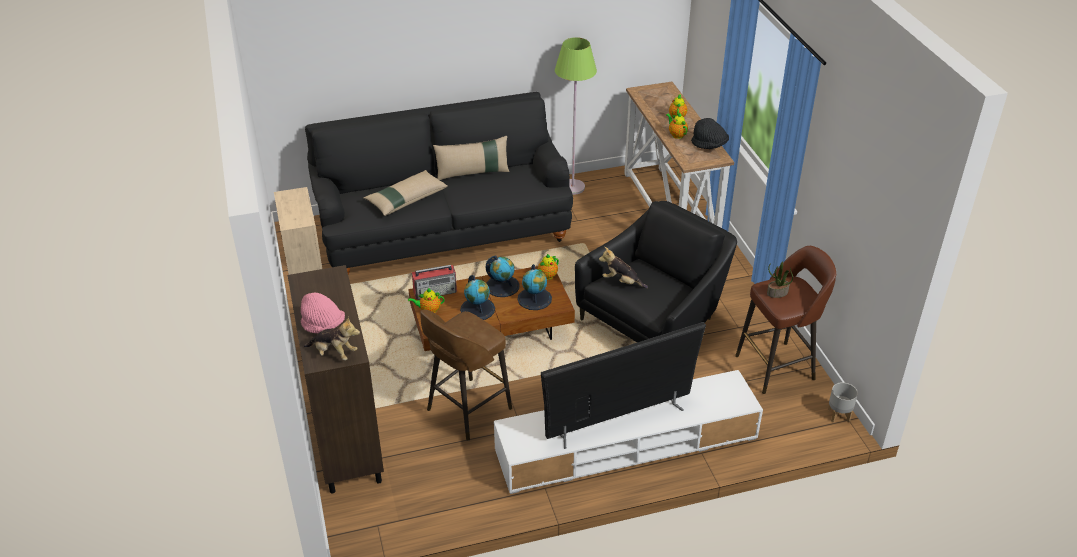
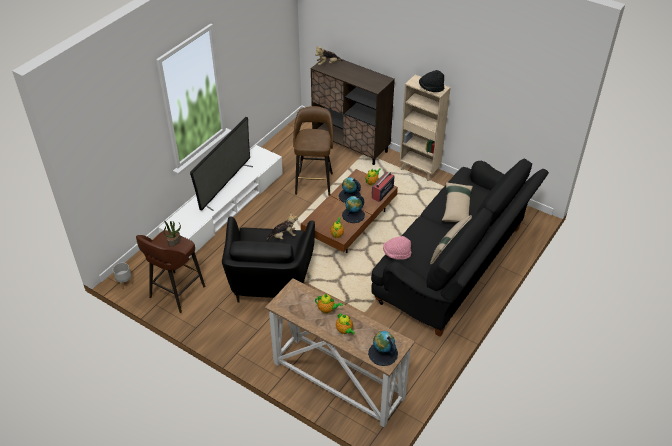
camera: 140 degrees right, 5 degrees up
pink hat [301,293,345,334] -> pink hat moved to [383,236,411,260]
globe [517,264,552,310] -> globe moved to [368,331,398,366]
green floor lamp [555,37,597,195] -> none
black hat [691,118,729,149] -> black hat moved to [419,70,444,92]

